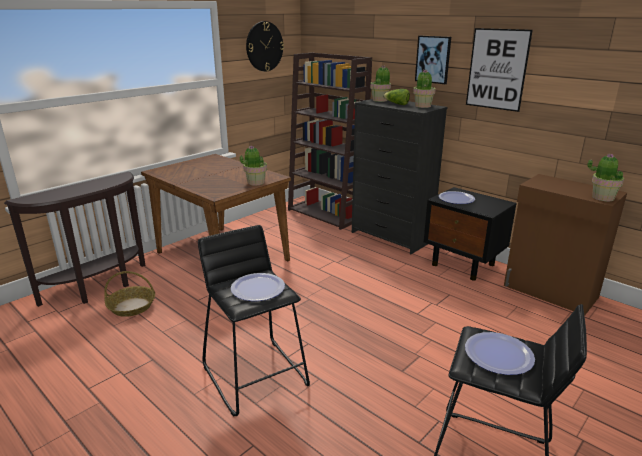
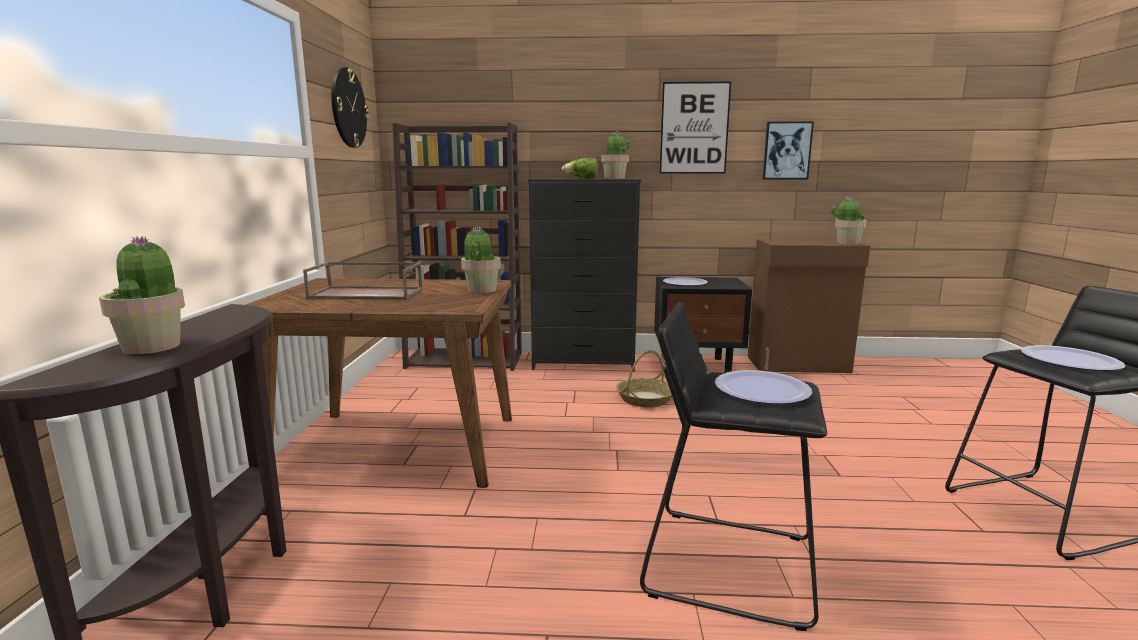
camera: 40 degrees left, 10 degrees down
basket [104,271,155,317] -> basket moved to [616,350,672,408]
potted plant [370,66,391,102] -> potted plant moved to [99,236,185,354]
picture [415,35,451,84] -> picture moved to [763,122,814,179]
none -> brown tray [303,262,423,300]

